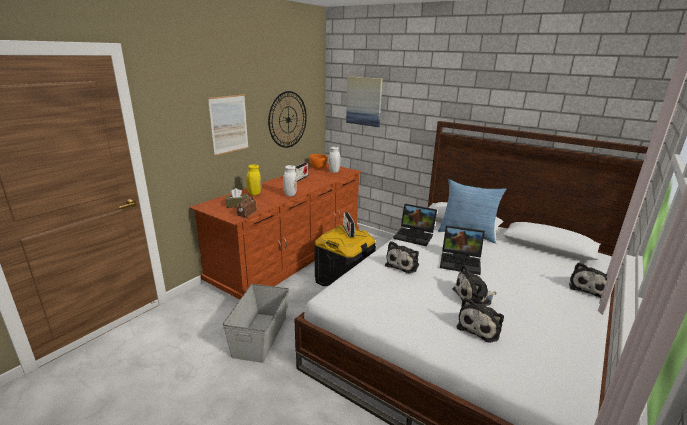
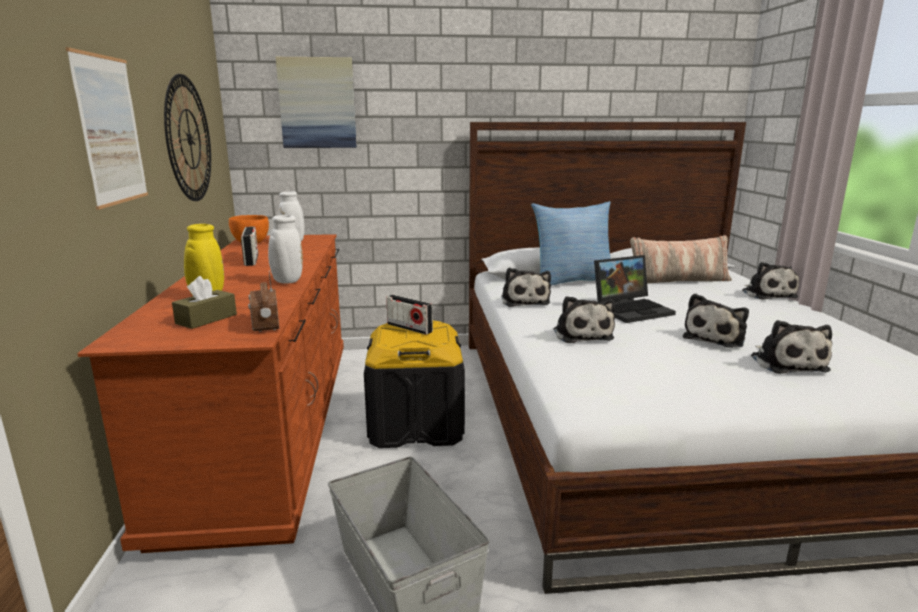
camera: 40 degrees left, 5 degrees down
laptop [393,204,437,246] -> plush toy [501,268,551,307]
none -> pillow [630,235,732,283]

